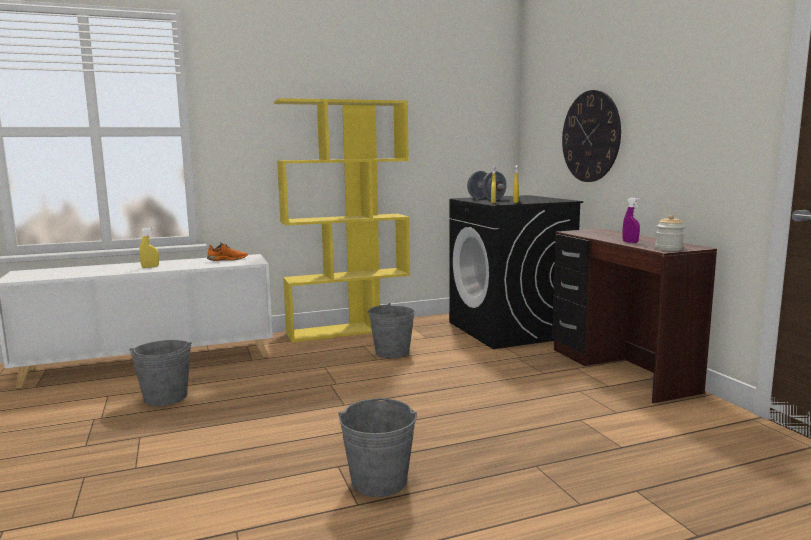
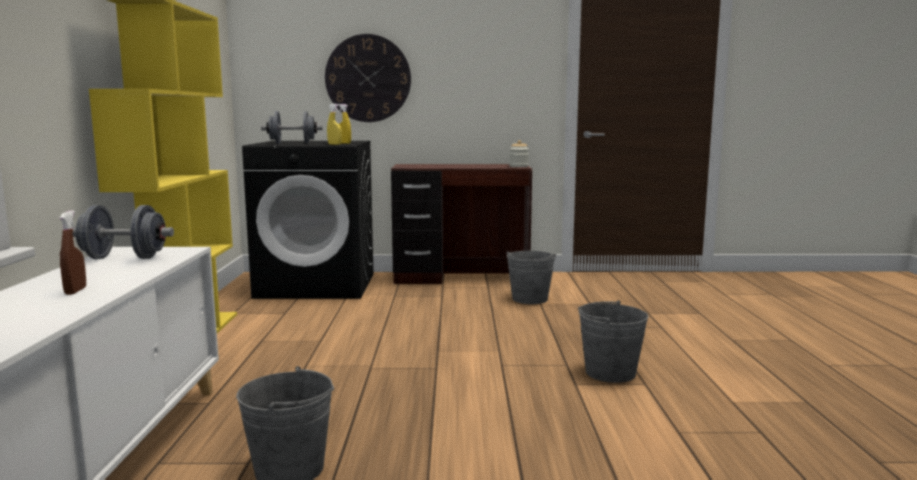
camera: 70 degrees left, 0 degrees up
yellow spray bottle [139,227,159,268] -> brown spray bottle [60,210,86,295]
orange shoe [207,242,248,261] -> grey dumbbell [72,205,174,259]
grey bucket [367,303,415,358] -> grey bucket moved to [506,251,556,304]
purple spray bottle [623,198,640,243] -> none

